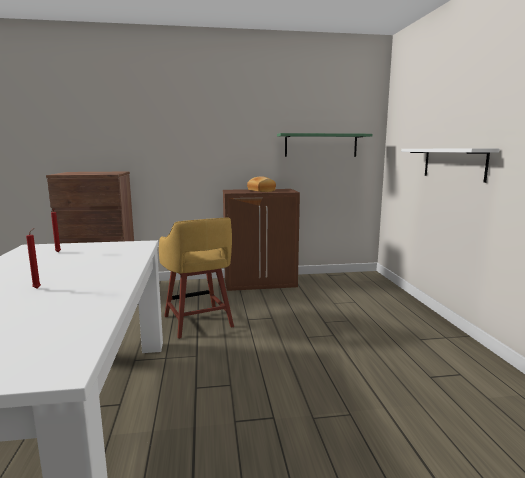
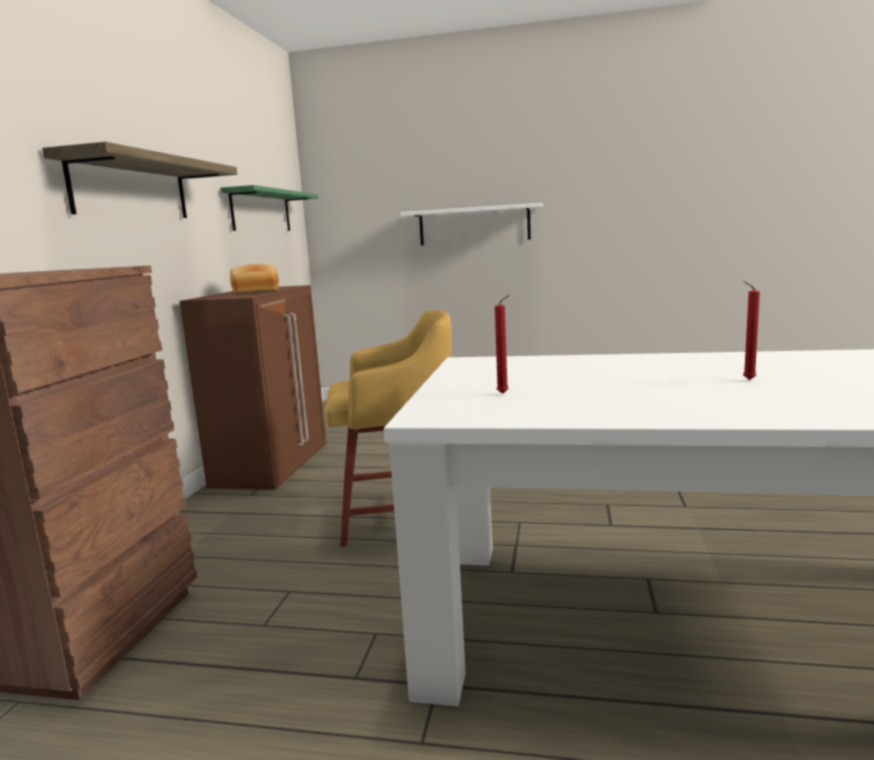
camera: 70 degrees left, 0 degrees up
none -> shelf [42,142,237,218]

